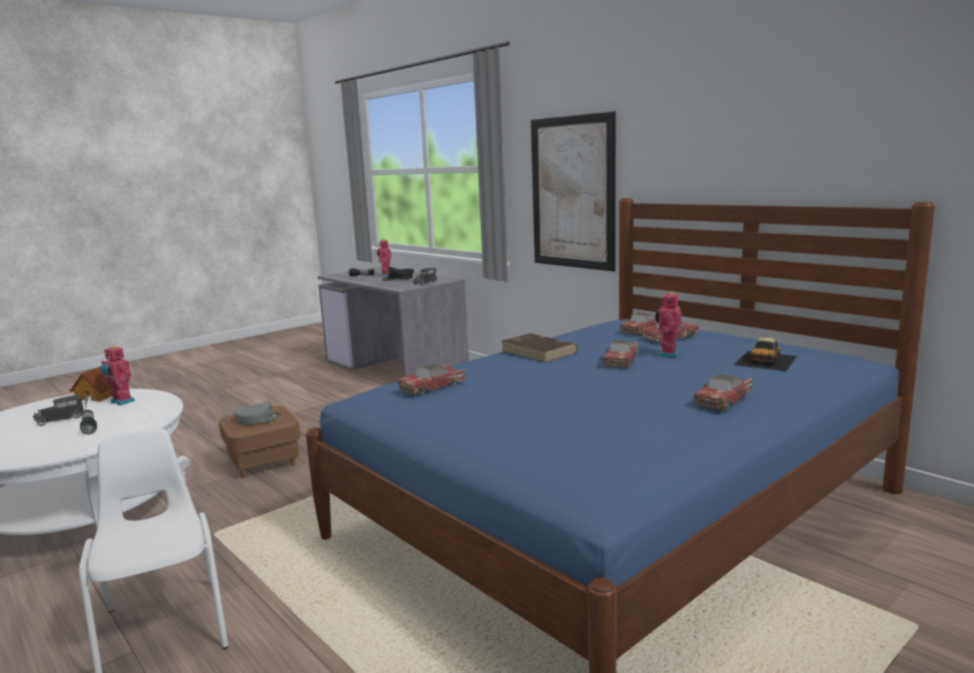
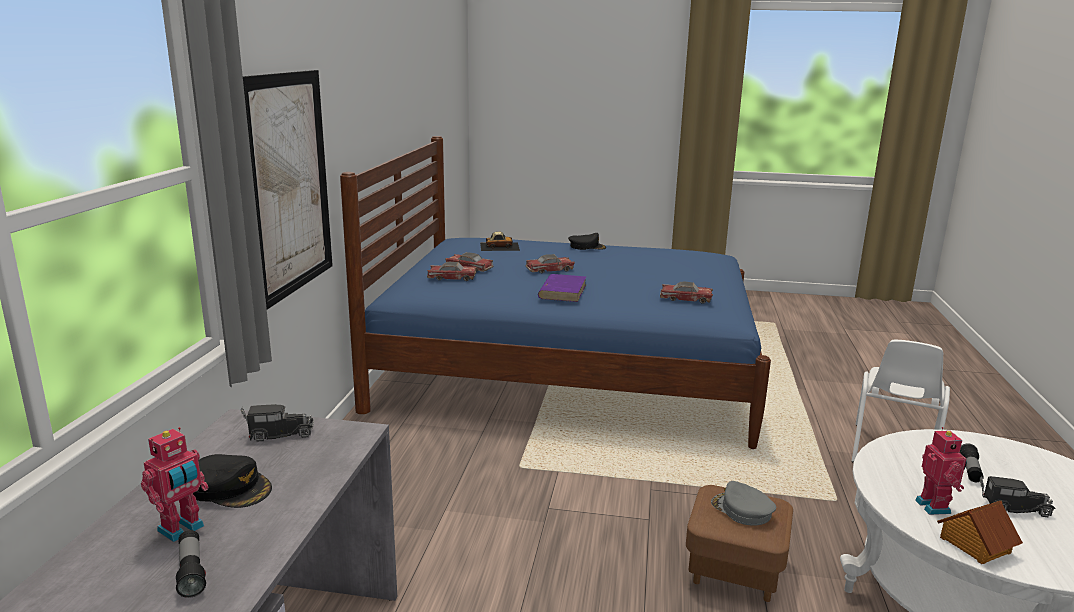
camera: 130 degrees left, 5 degrees up
brown book [502,333,578,362] -> purple book [538,274,586,302]
toy robot [655,291,681,358] -> none
toy car [694,374,752,410] -> black cap [568,233,607,250]

